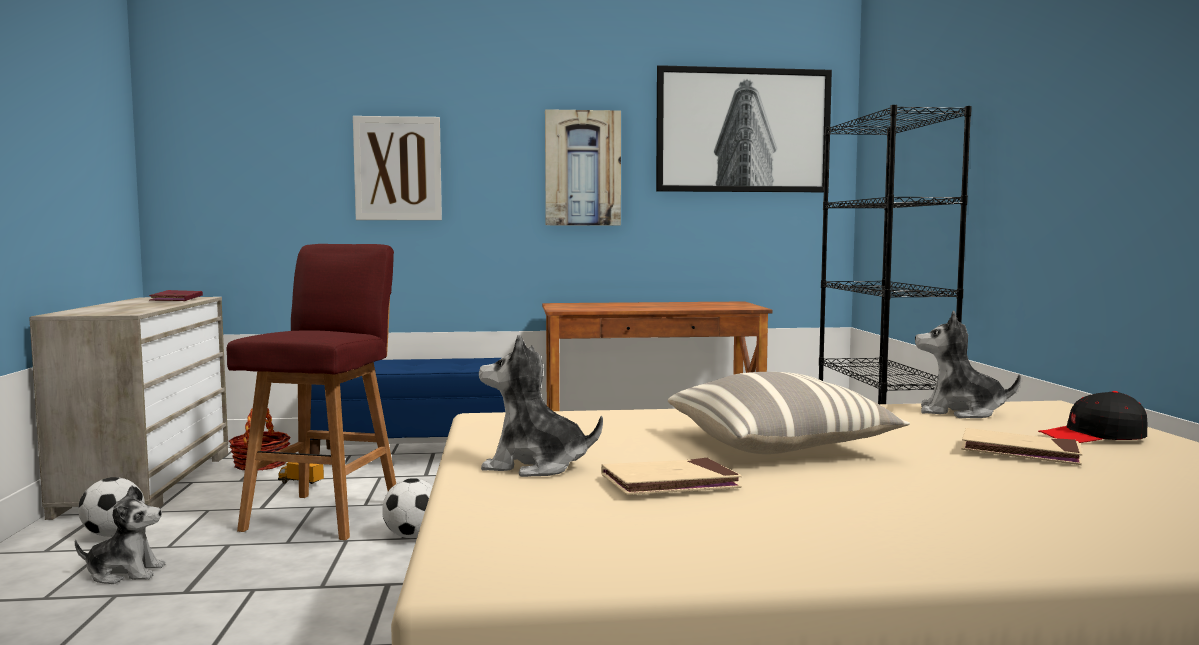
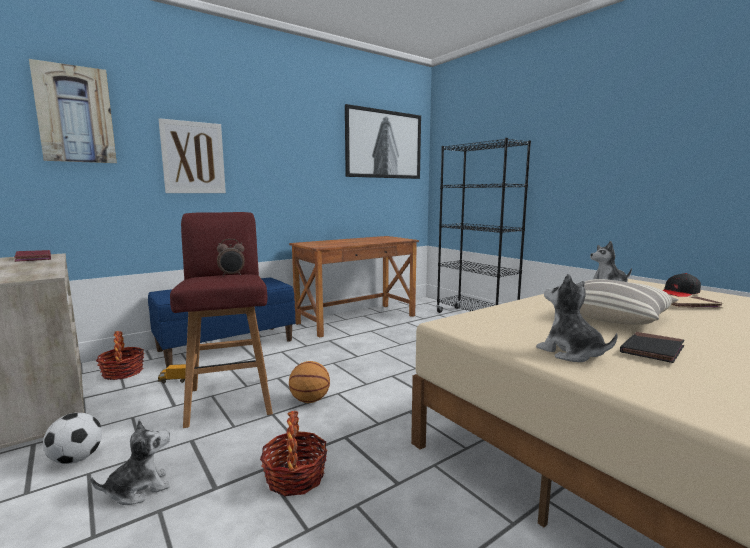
camera: 30 degrees left, 5 degrees up
football [382,478,433,538] -> basketball [289,361,330,403]
plush toy [479,334,603,477] -> plush toy turned 75 degrees clockwise [536,274,618,362]
picture [545,109,621,225] -> picture moved to [29,59,117,163]
beige book [601,458,742,495] -> black book [620,332,685,363]
none -> alarm clock [217,239,245,276]
none -> basket [260,411,327,496]

